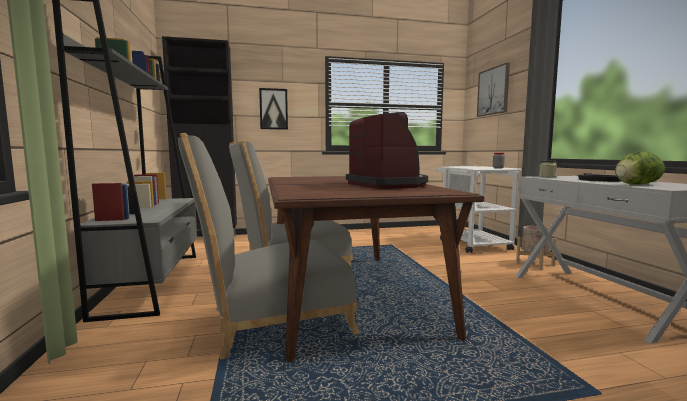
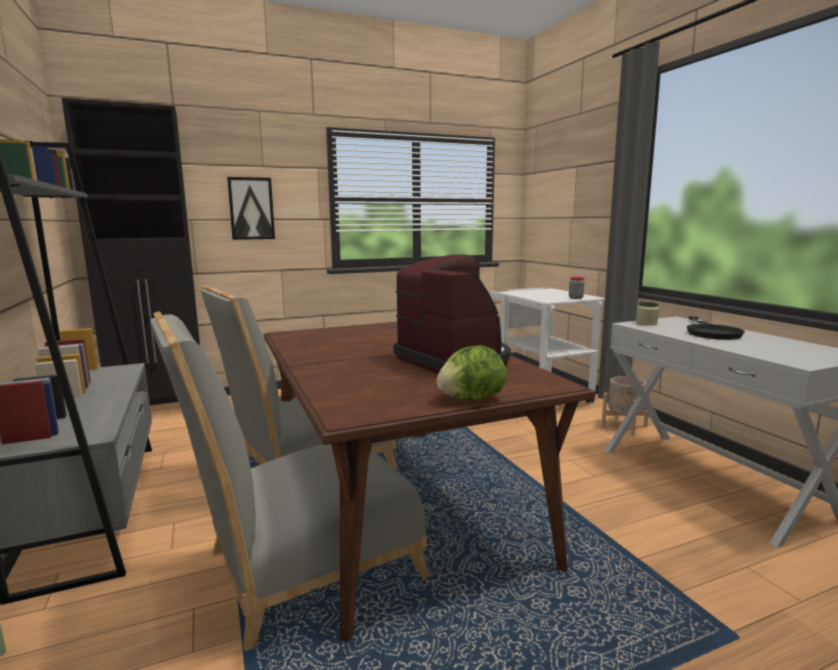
camera: 10 degrees left, 5 degrees up
picture [477,63,510,117] -> none
lettuce [615,151,665,185] -> lettuce moved to [437,345,507,400]

